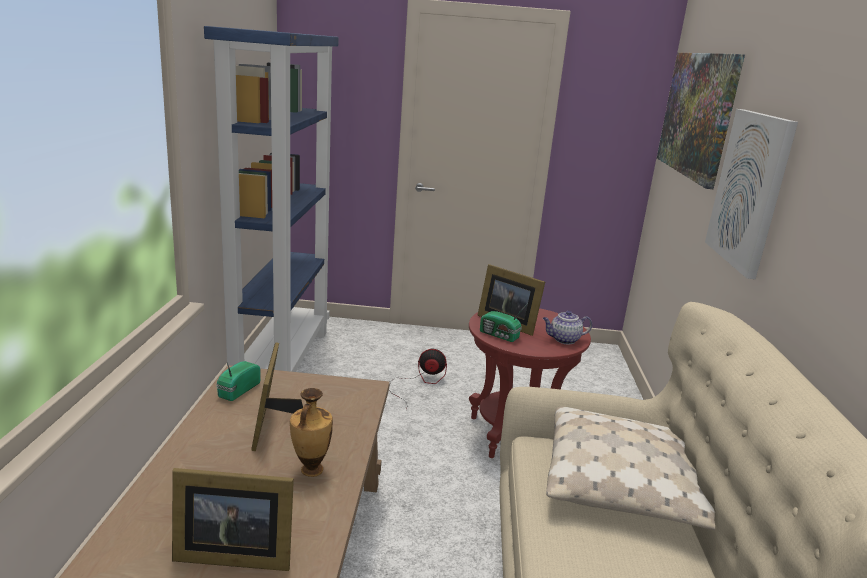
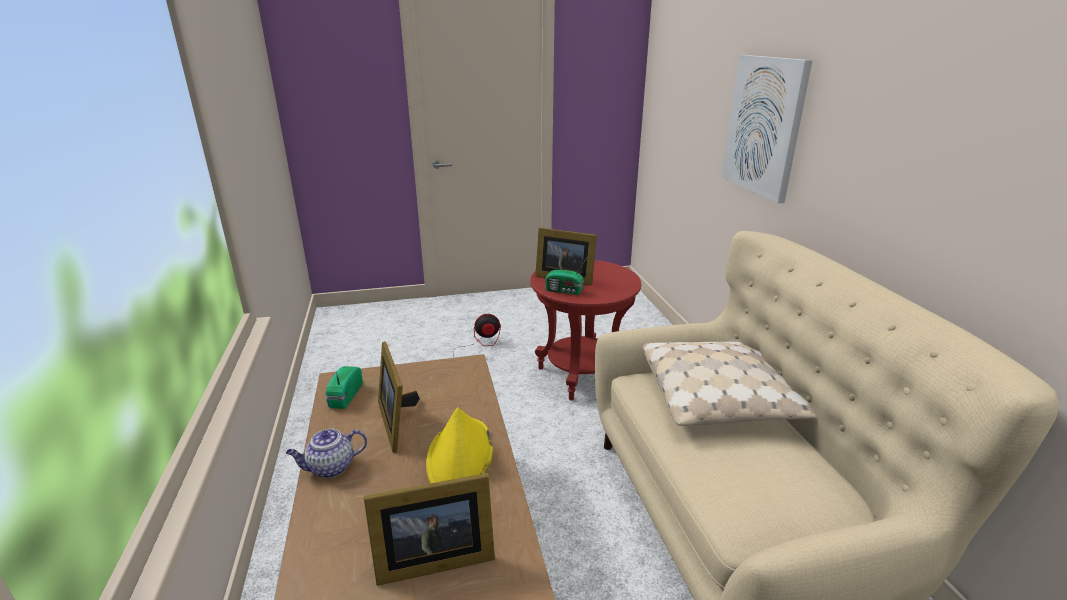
camera: 15 degrees left, 5 degrees up
blue bookcase [204,26,339,372] -> none
vase [290,388,333,477] -> yellow hat [426,407,493,483]
teapot [542,311,592,344] -> teapot moved to [286,429,367,478]
picture [657,53,745,189] -> none

